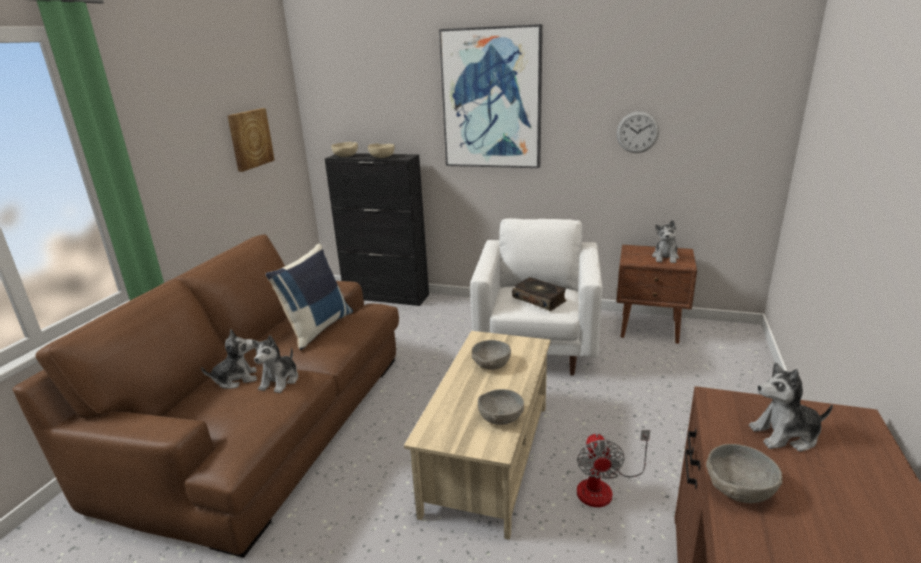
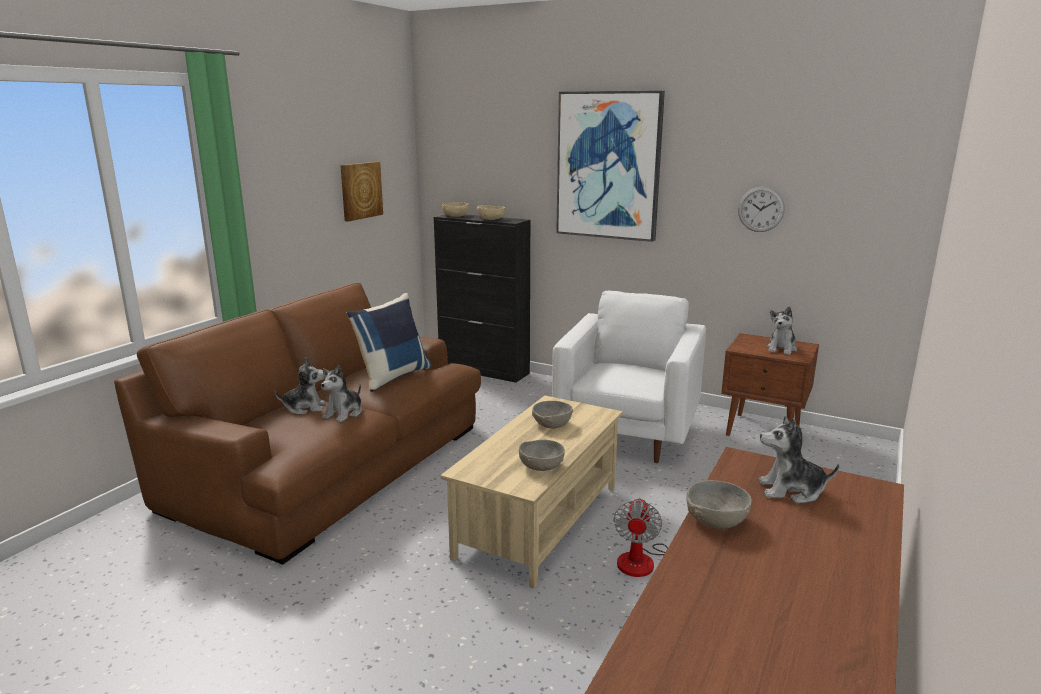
camera: 10 degrees right, 5 degrees down
book [512,277,566,311] -> none

